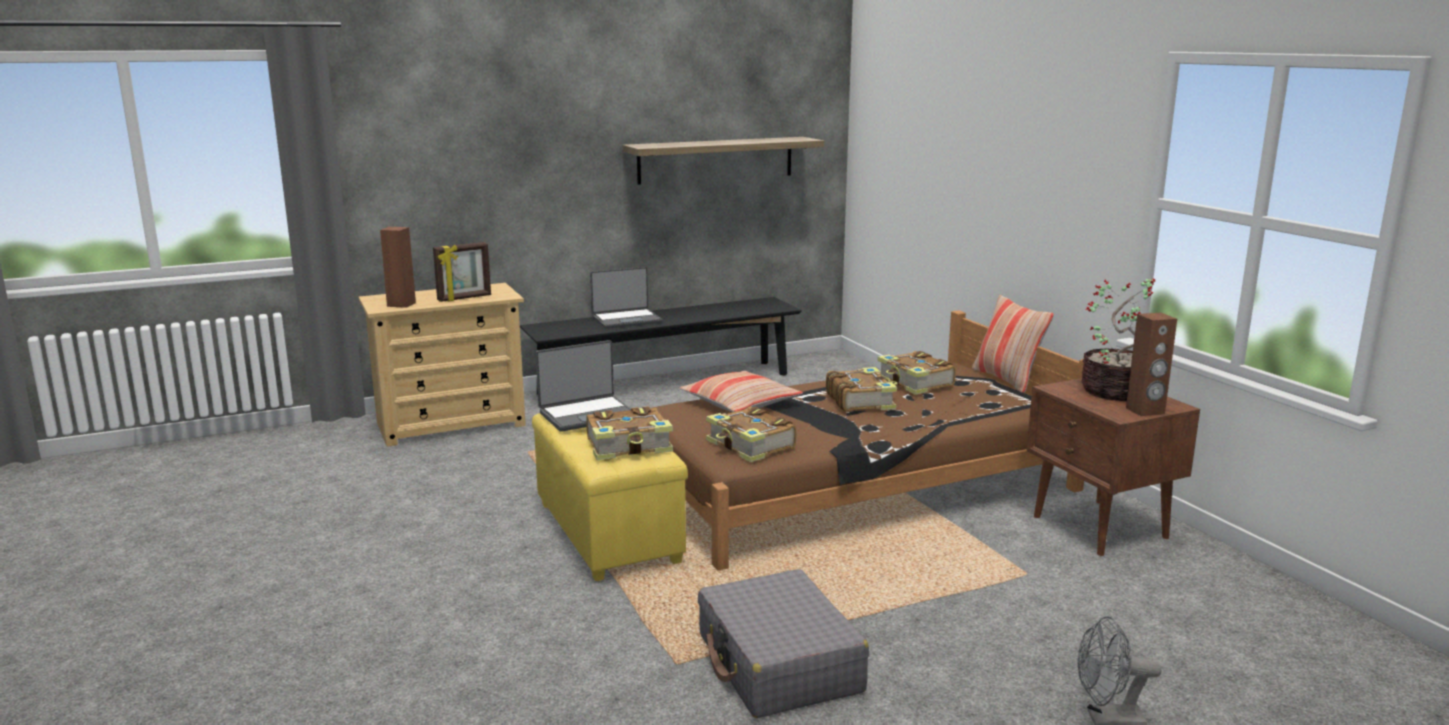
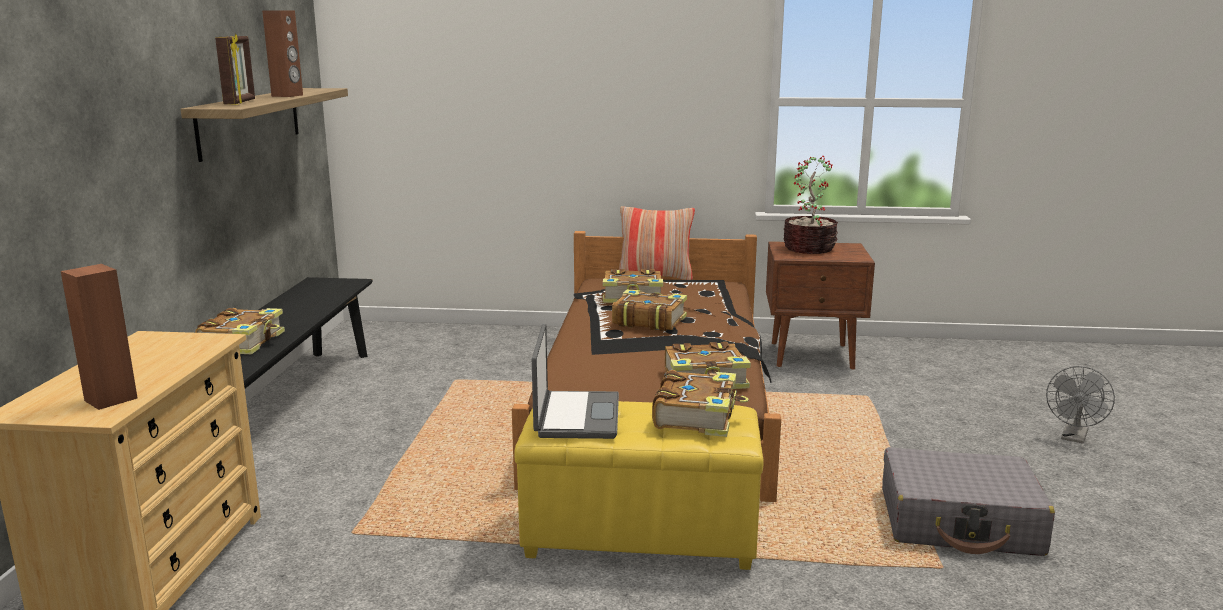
camera: 60 degrees left, 0 degrees up
picture frame [433,242,491,302] -> picture frame moved to [215,34,255,105]
laptop [590,267,662,329] -> book [195,308,285,354]
pillow [679,371,803,412] -> none
brown speaker [1126,313,1177,416] -> brown speaker moved to [262,10,303,97]

